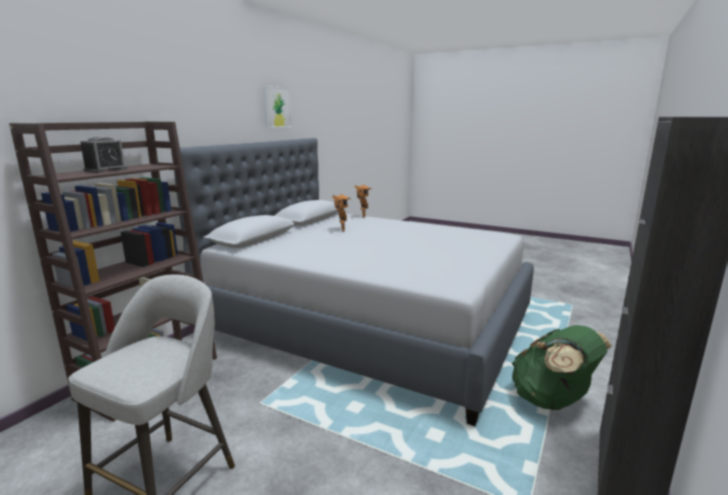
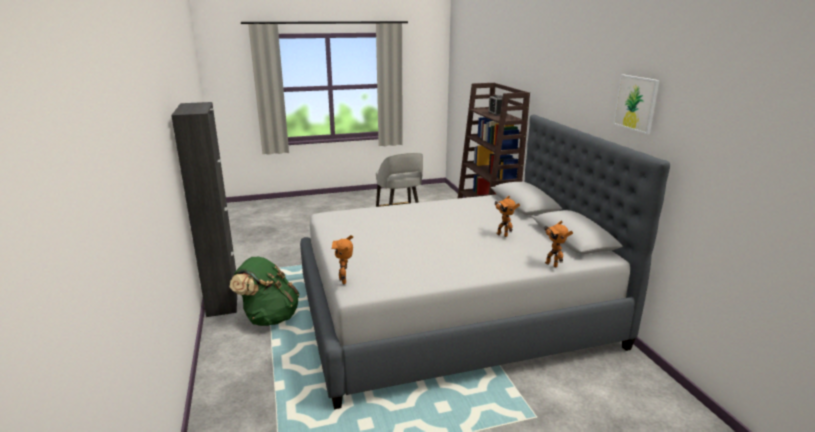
camera: 135 degrees right, 5 degrees up
none -> toy robot [332,235,353,284]

